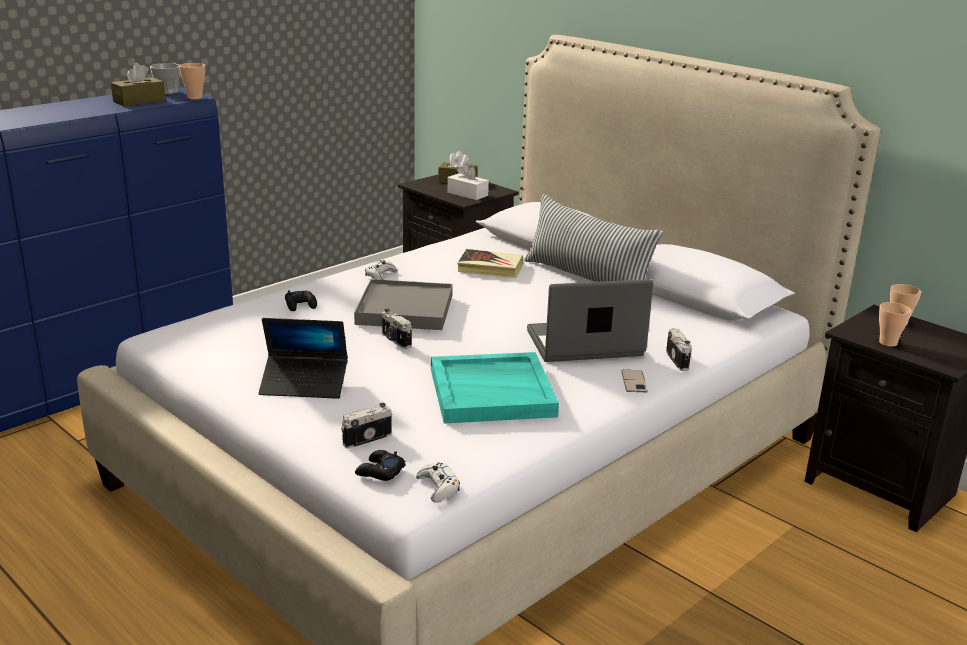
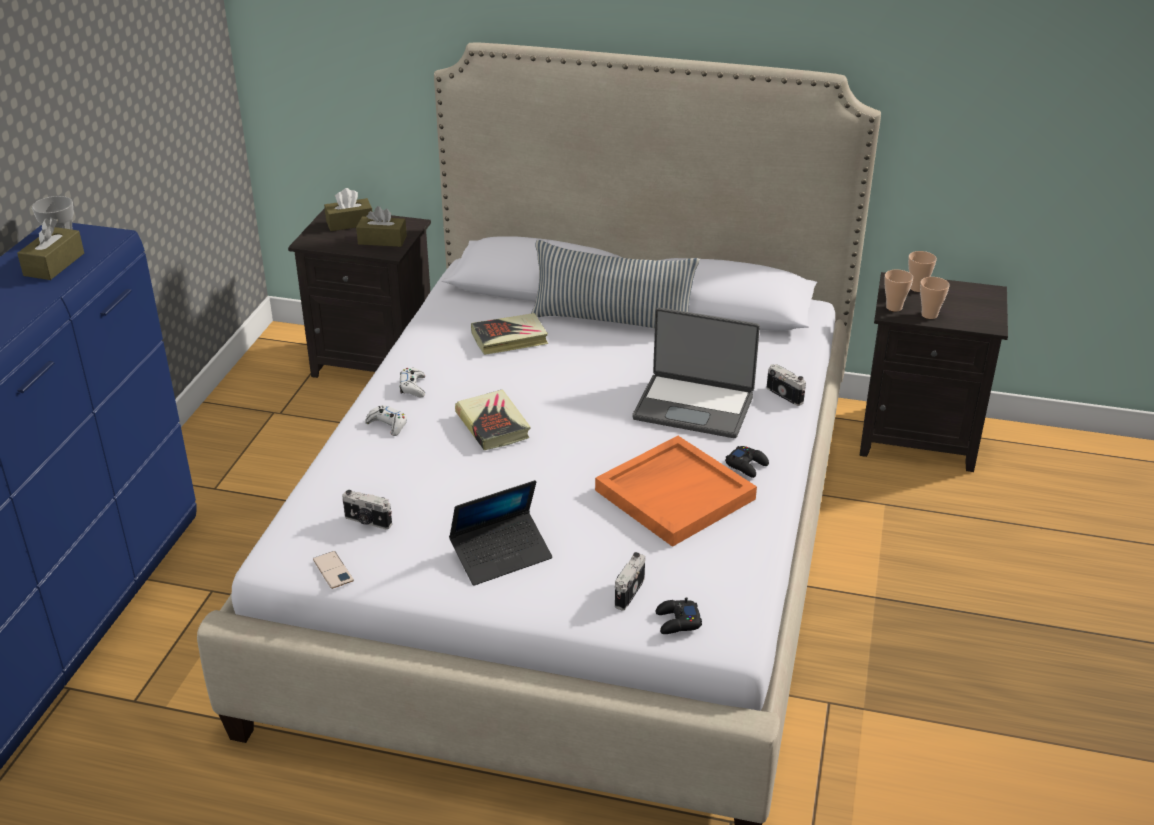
camera: 30 degrees left, 10 degrees up
cup [179,63,205,99] -> cup moved to [884,269,913,312]
black game controller [285,290,317,311] -> black game controller moved to [725,446,769,478]
grey tray [354,279,453,330] -> book [455,389,531,450]
camera [382,309,412,349] -> camera moved to [342,490,392,529]
white game controller [416,462,460,503] -> white game controller moved to [365,405,407,436]
turquoise tray [431,352,559,424] -> orange tray [595,436,757,547]
white tissue box [447,163,489,200] -> brown tissue box [356,206,407,247]
laptop [527,279,653,362] -> laptop turned 120 degrees counterclockwise [632,307,760,438]
phone [622,370,648,392] -> phone moved to [313,551,354,589]

